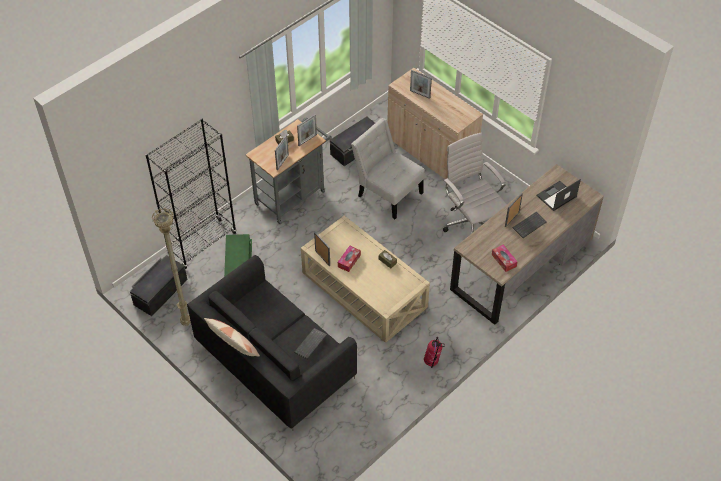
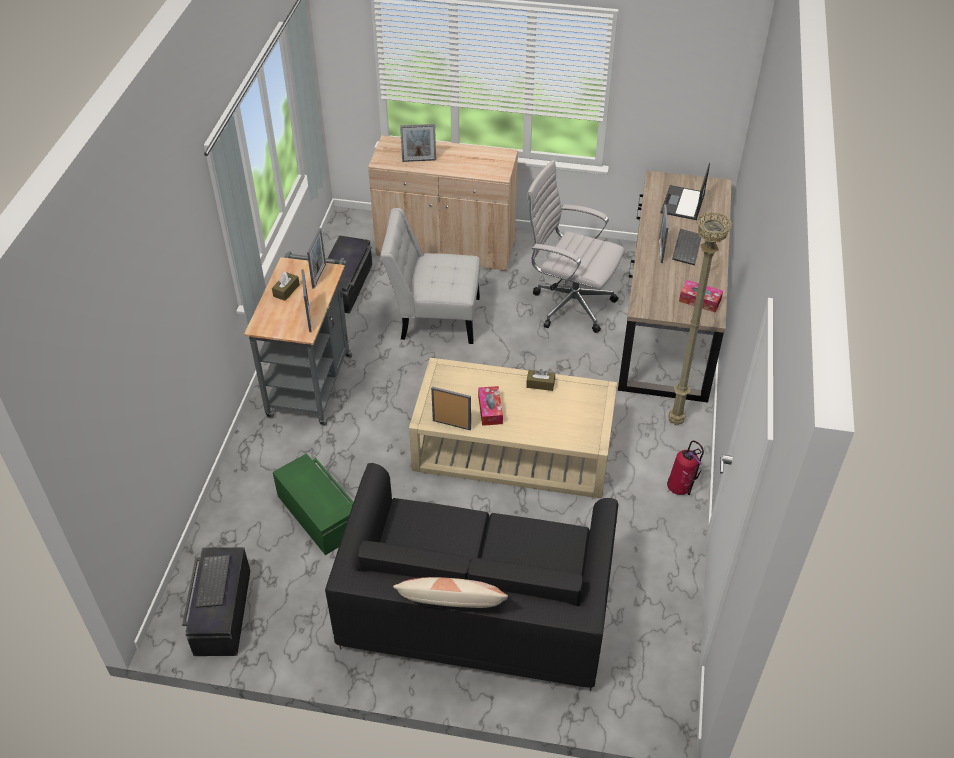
camera: 35 degrees left, 5 degrees down
black bookcase [145,118,236,269] -> none
beige floor lamp [151,208,191,326] -> beige floor lamp moved to [668,212,733,425]
keyboard [294,328,327,359] -> keyboard moved to [195,555,231,608]

